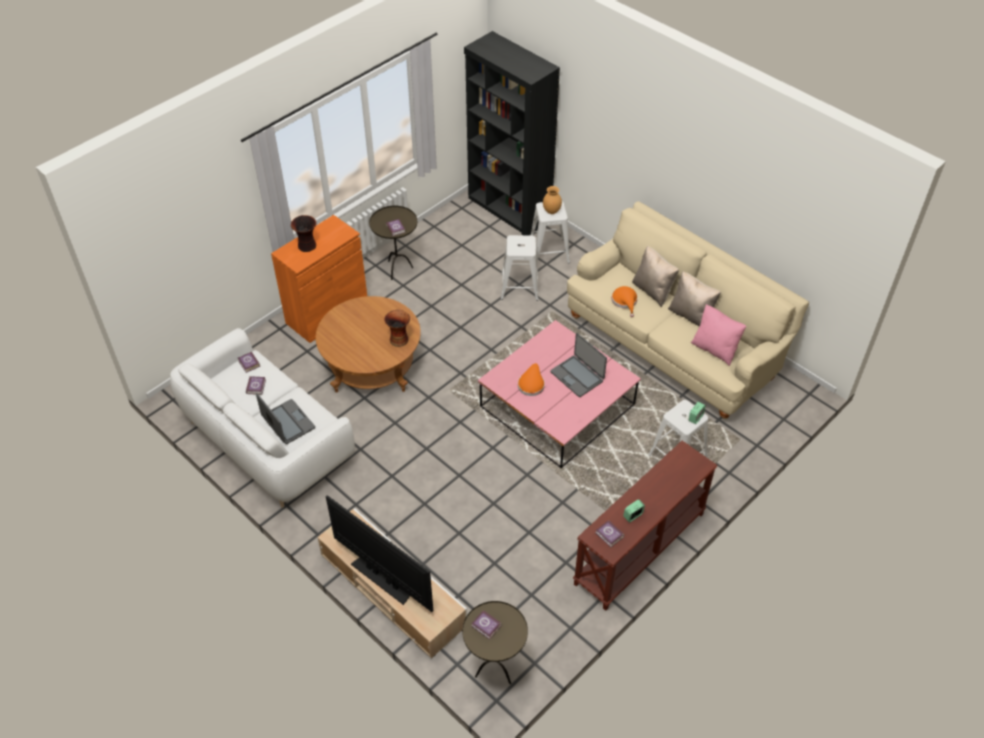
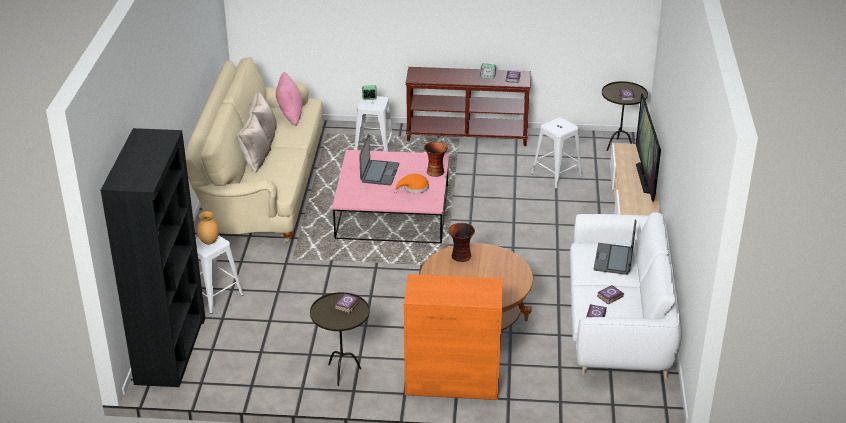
camera: 130 degrees left, 15 degrees down
vase [291,215,316,252] -> vase moved to [424,142,448,177]
white stool [501,235,539,301] -> white stool moved to [531,117,583,189]
orange hat [612,286,638,317] -> none

